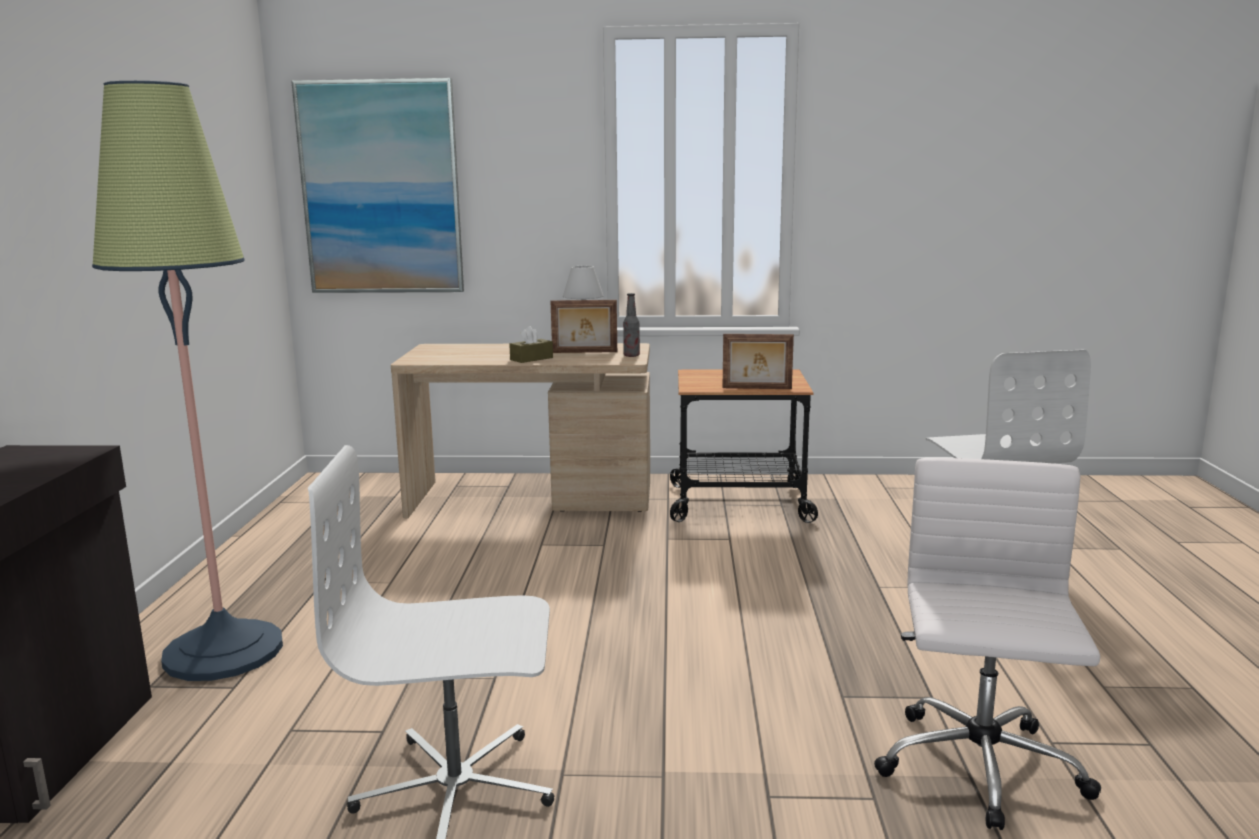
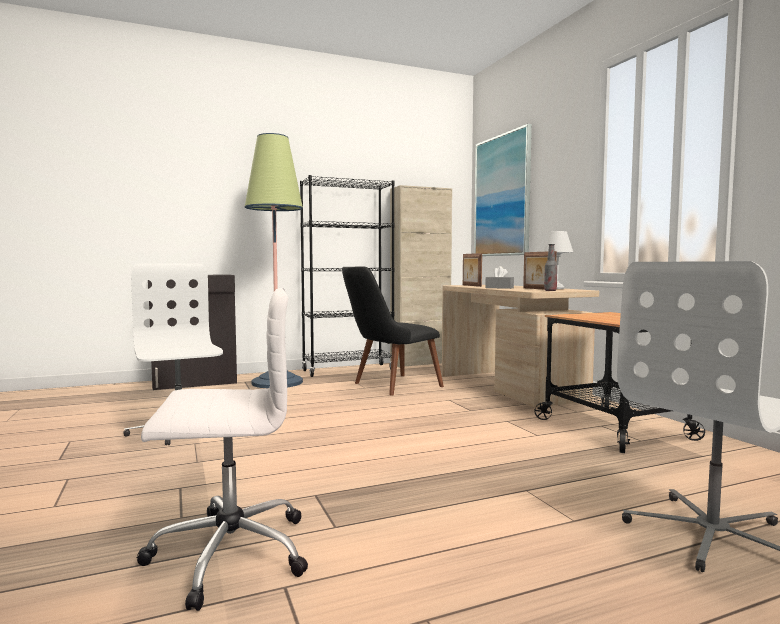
camera: 65 degrees right, 10 degrees down
brown tissue box [509,326,553,363] -> grey tissue box [485,266,514,289]
picture frame [723,334,794,389] -> picture frame moved to [463,253,482,287]
none -> black bookcase [300,175,395,377]
none -> black chair [342,266,444,396]
none -> beige cabinet [390,185,452,367]

